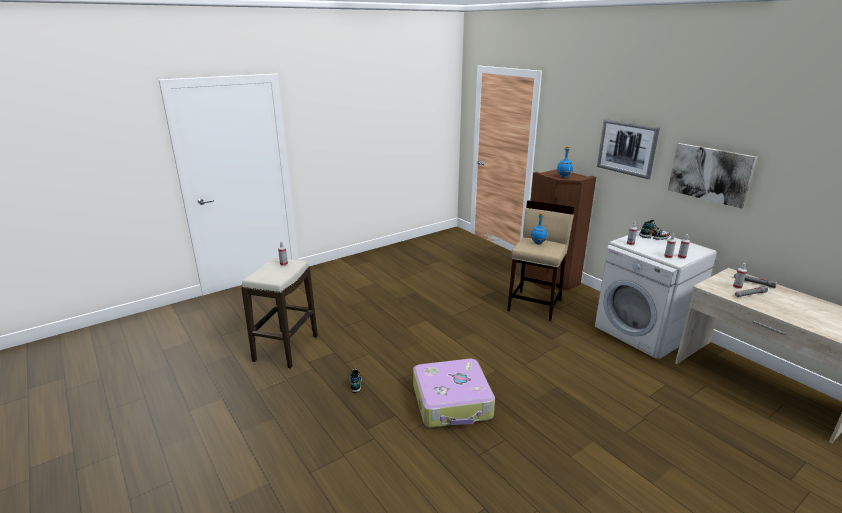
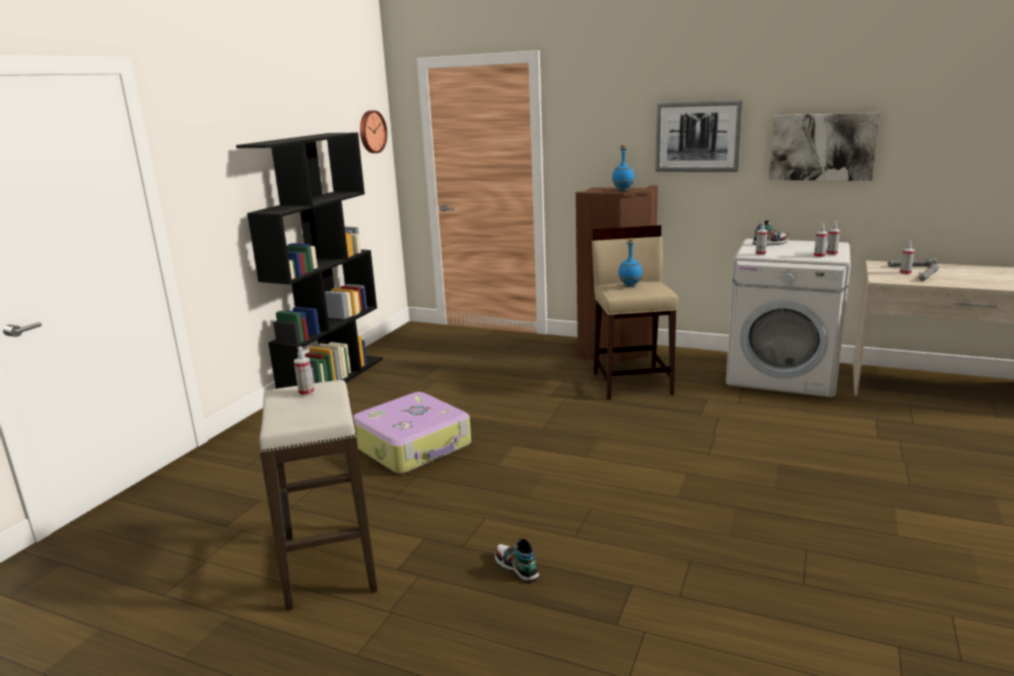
camera: 30 degrees left, 5 degrees down
suitcase [413,359,495,428] -> suitcase moved to [353,392,471,474]
none -> black bookcase [236,132,383,389]
none -> wall clock [360,110,387,153]

